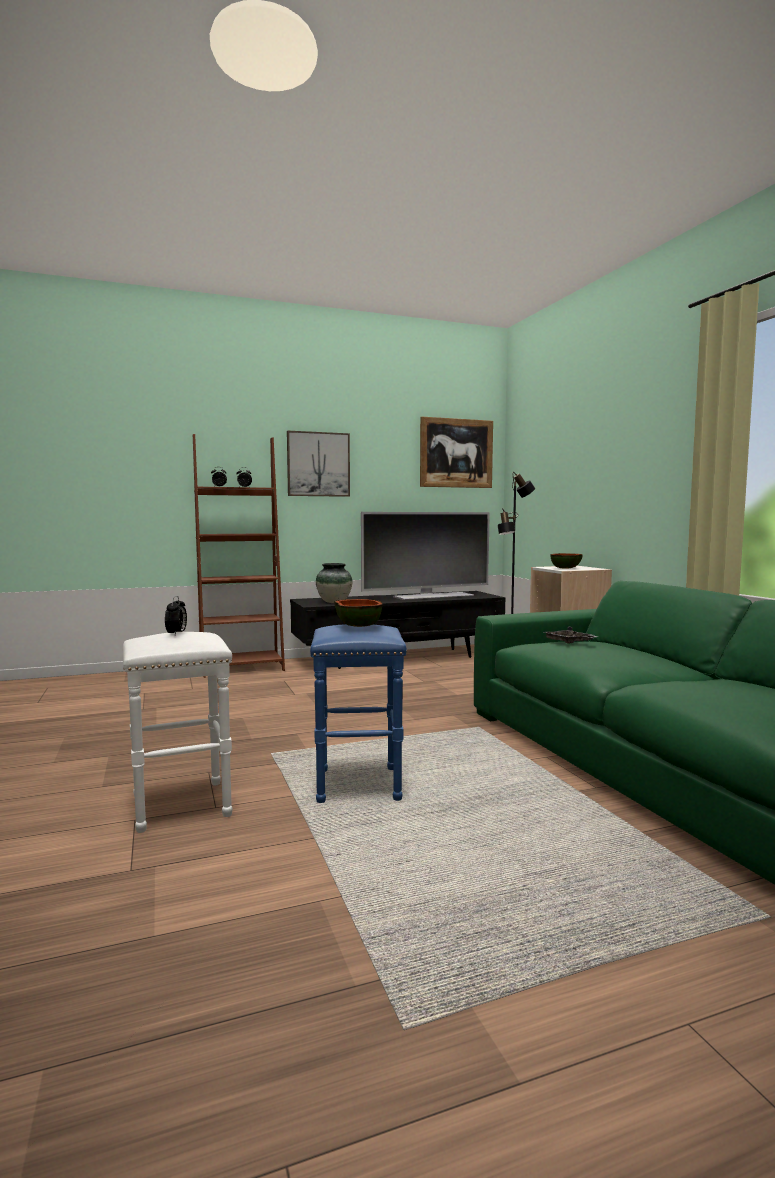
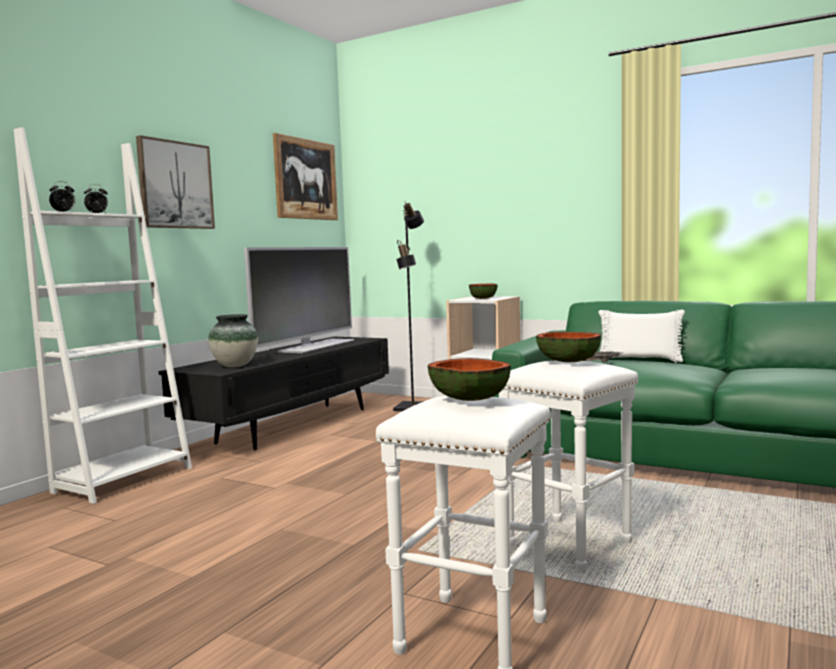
camera: 40 degrees left, 0 degrees up
alarm clock [165,596,187,635] -> bowl [428,358,511,401]
brown bookcase [193,434,285,678] -> white bookcase [14,127,192,504]
blue stool [310,624,407,803] -> white stool [499,361,639,572]
none -> white pillow [597,310,685,363]

